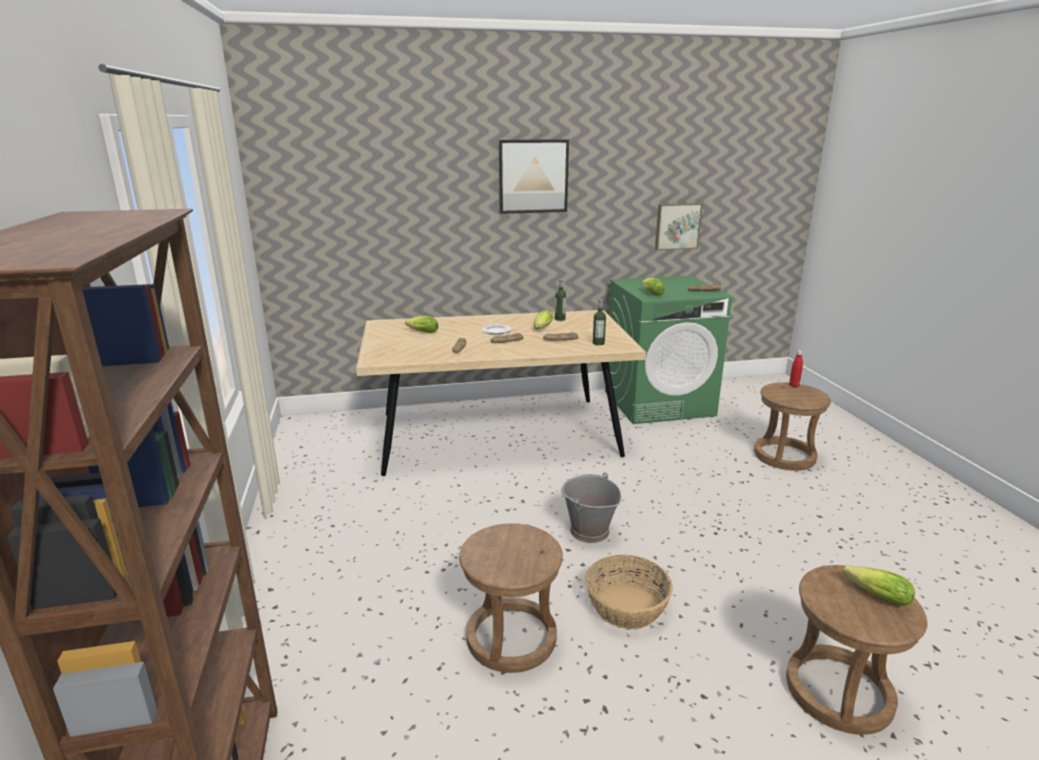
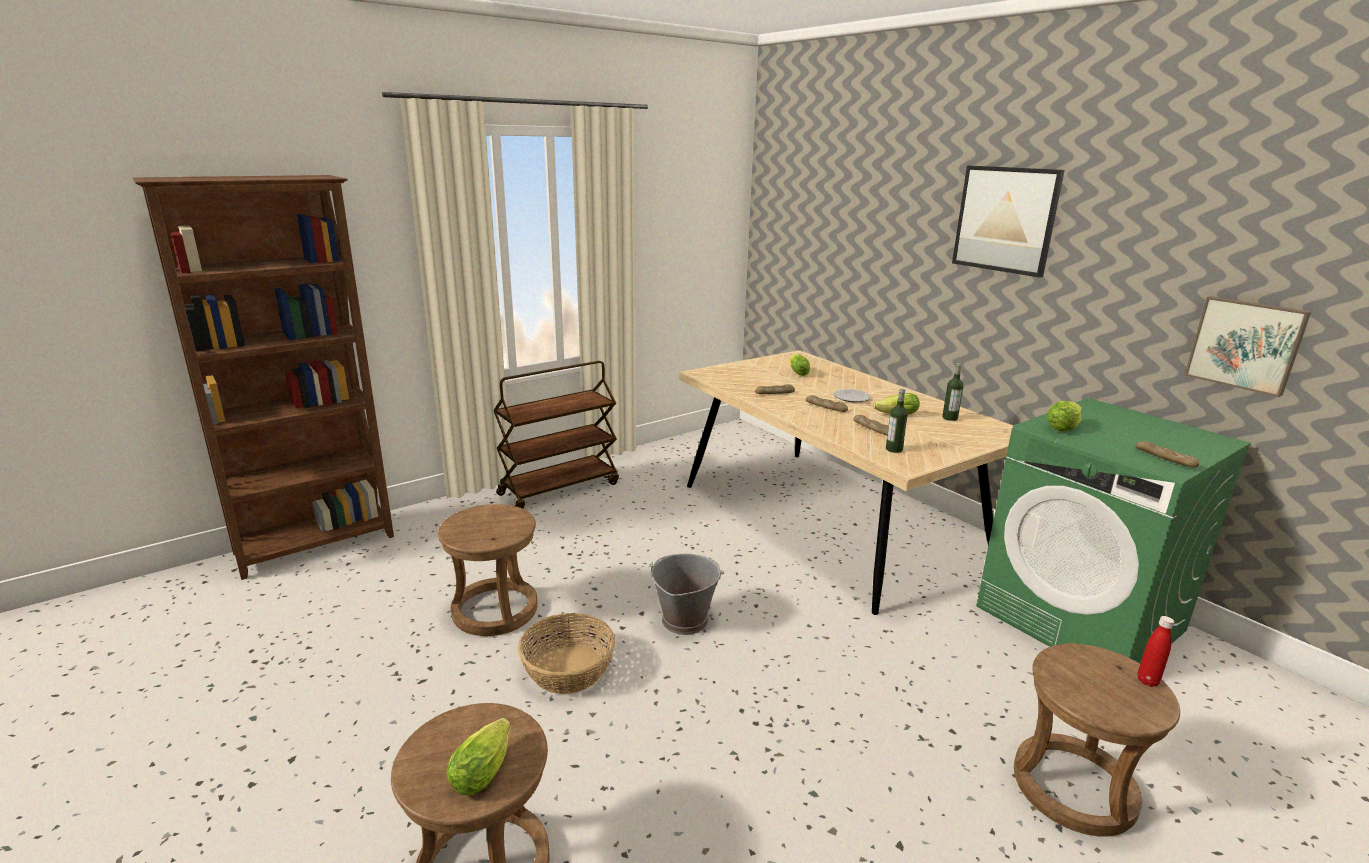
camera: 65 degrees right, 0 degrees up
none -> brown cart [493,361,619,509]

